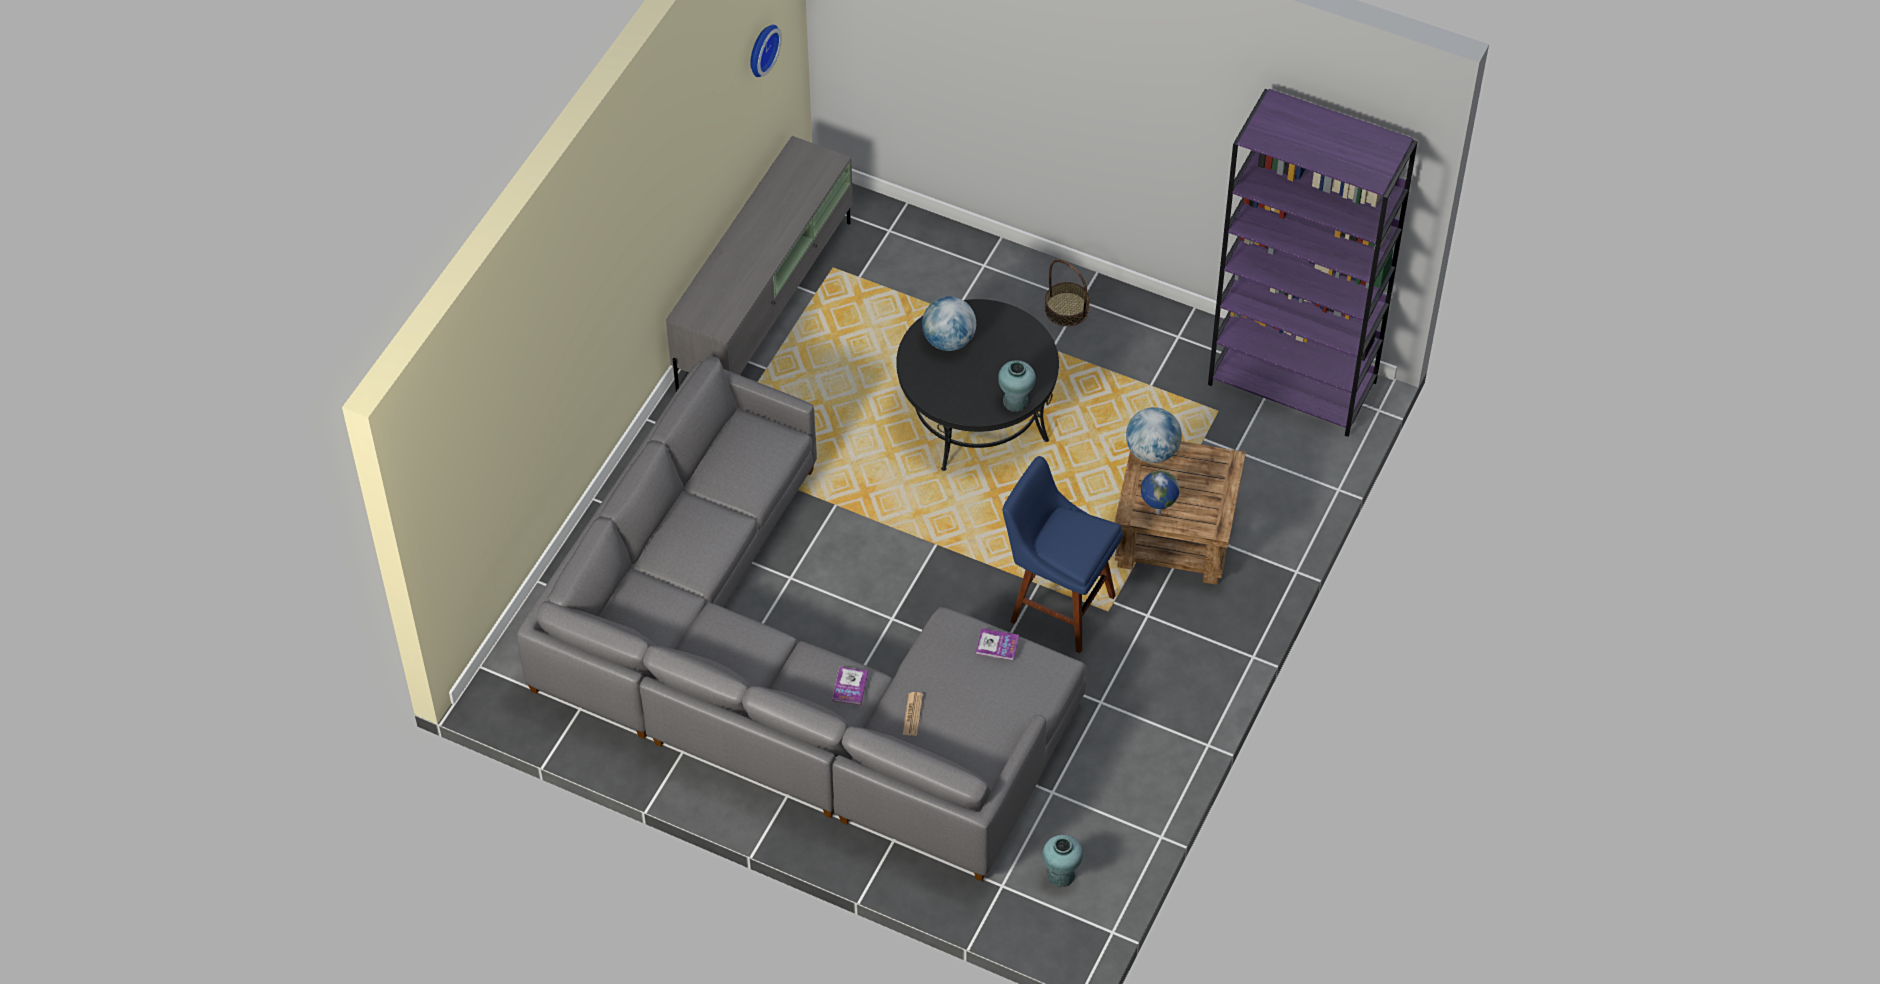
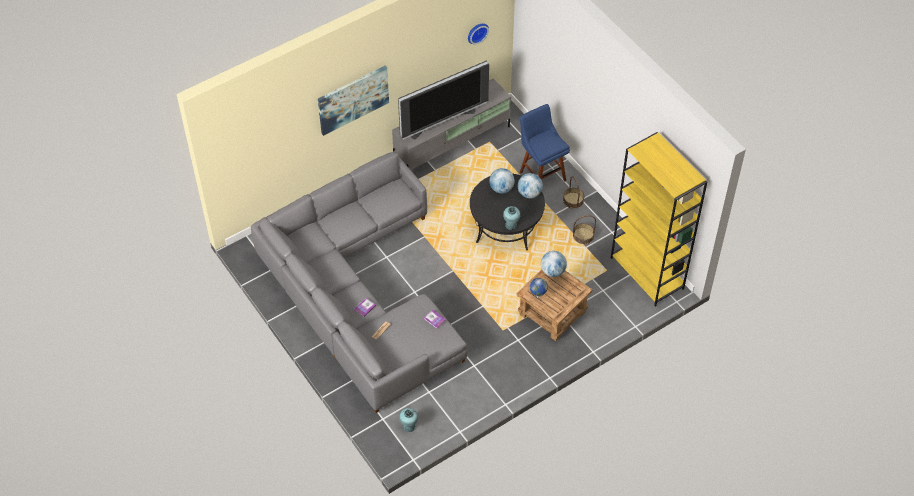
camera: 30 degrees right, 0 degrees up
blue stool [1002,456,1123,653] -> blue stool moved to [520,104,570,182]
purple bookcase [1208,89,1418,437] -> yellow bookcase [611,132,707,307]
none -> picture [318,65,389,136]
none -> television [398,61,489,140]
none -> globe [518,173,543,198]
none -> basket [573,215,596,244]

